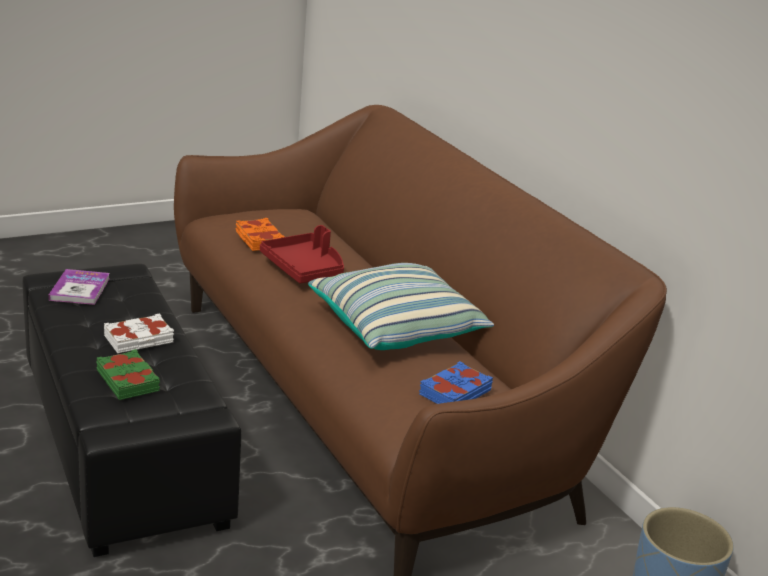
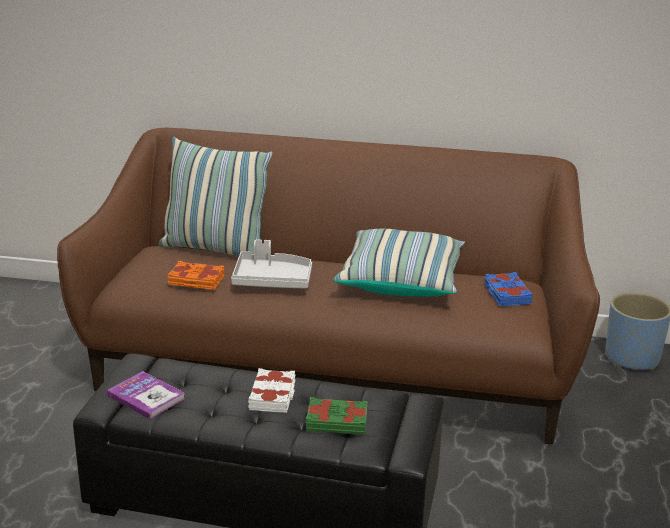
camera: 50 degrees left, 0 degrees up
red tray [260,225,344,284] -> grey tray [231,239,312,289]
none -> pillow [158,137,273,256]

